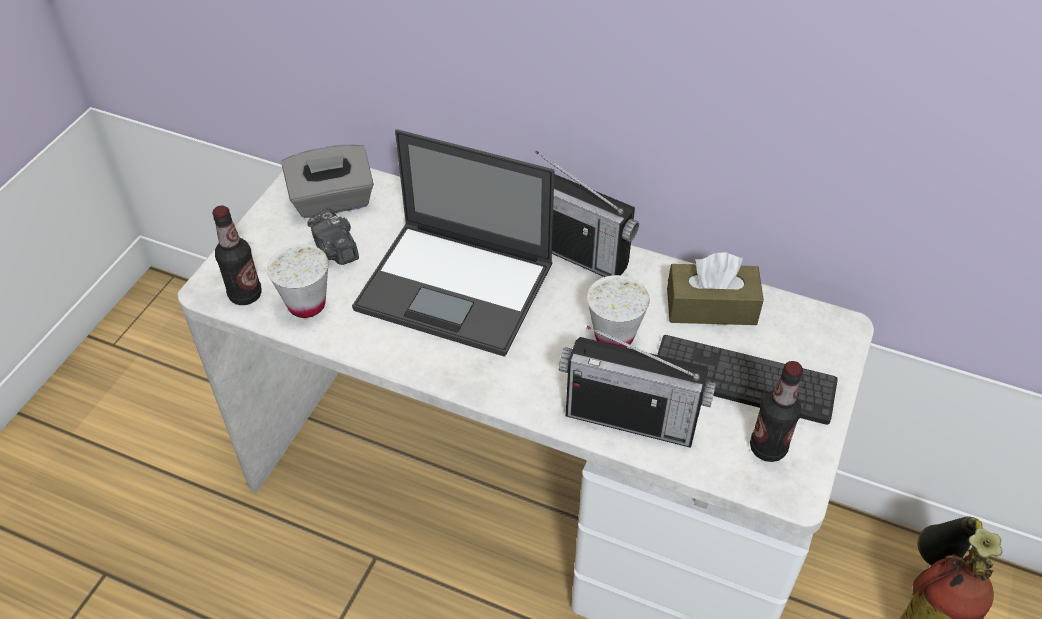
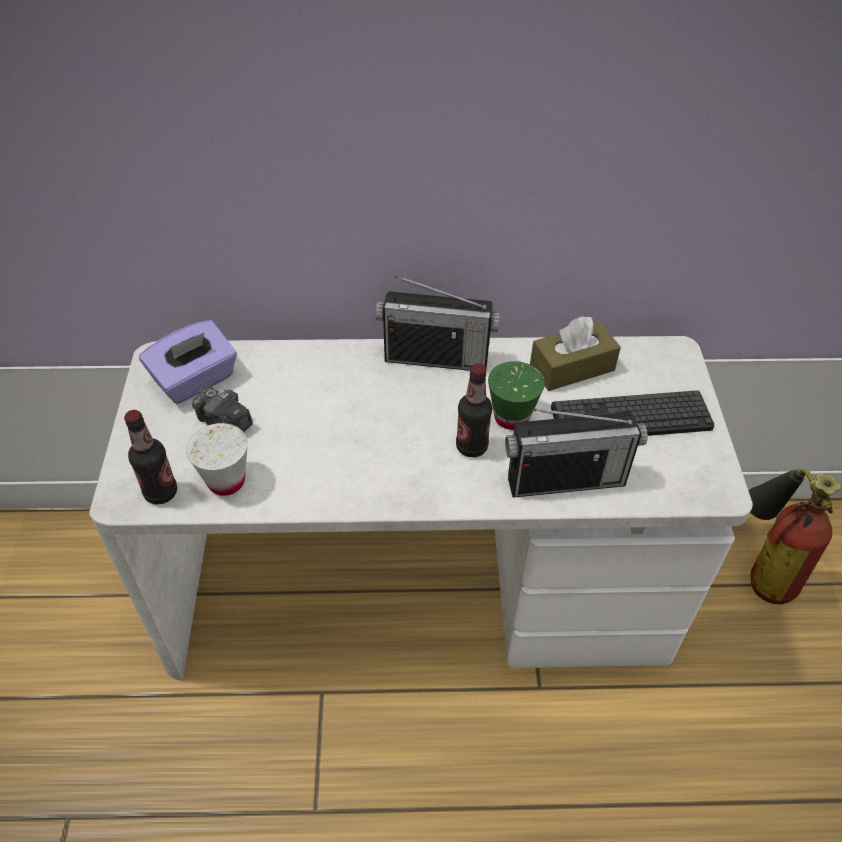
camera: 25 degrees left, 0 degrees up
grey tissue box [281,144,374,218] -> purple tissue box [139,320,237,404]
laptop [352,129,555,357] -> none
white cup [587,275,650,348] -> green cup [488,361,545,430]
bottle [750,361,803,462] -> bottle moved to [456,363,492,457]

